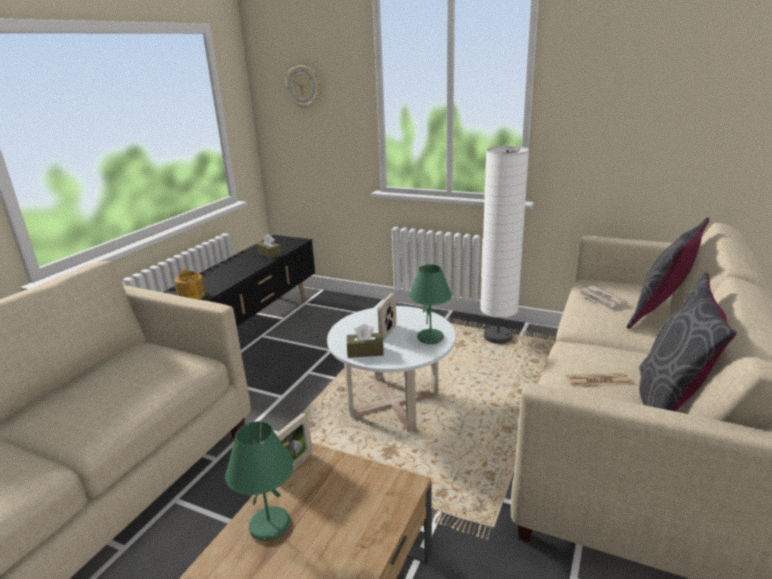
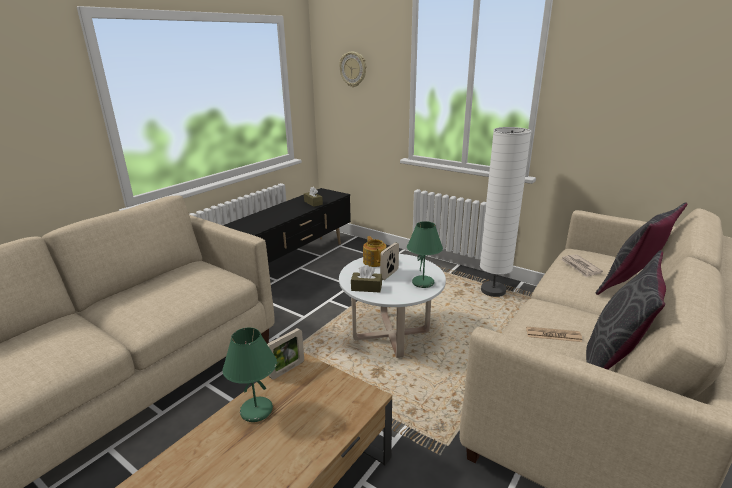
camera: 10 degrees right, 0 degrees up
teapot [175,268,205,299] -> teapot moved to [363,236,387,267]

